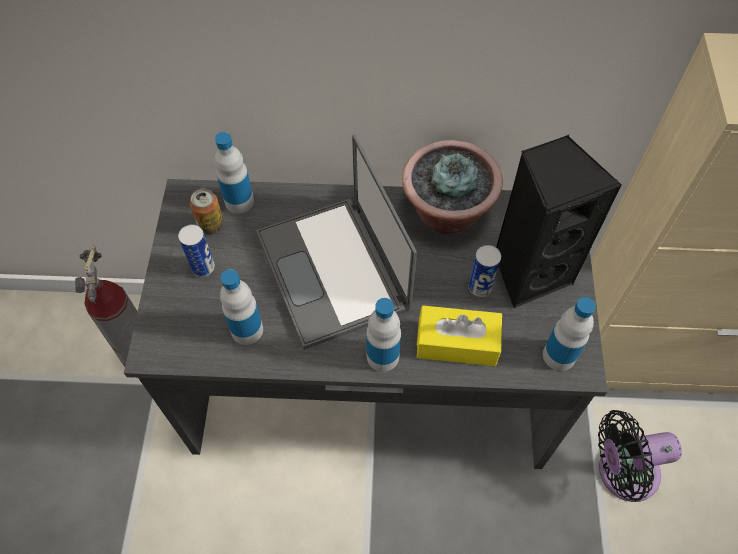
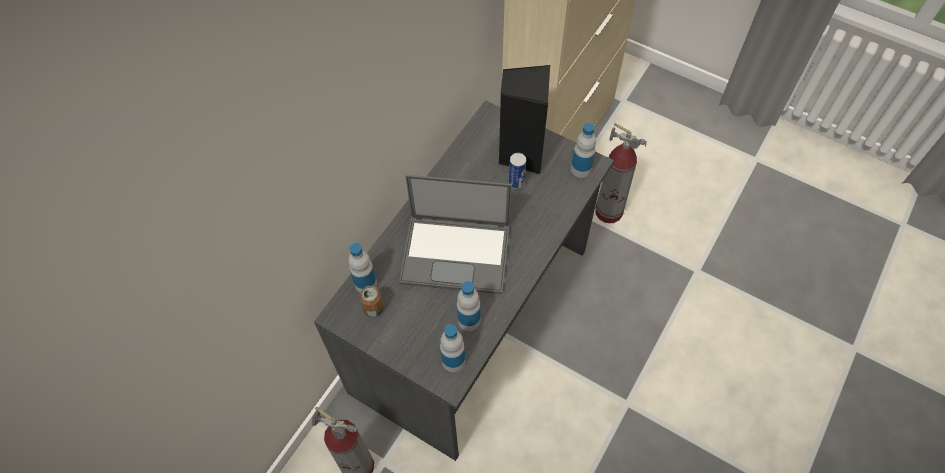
camera: 60 degrees left, 0 degrees up
can [178,224,215,277] -> none
bottle [366,298,401,372] -> bottle moved to [440,324,465,372]
potted plant [402,140,503,235] -> none
yellow tissue box [417,305,502,366] -> none
black fan [598,410,682,502] -> fire extinguisher [595,123,647,223]

